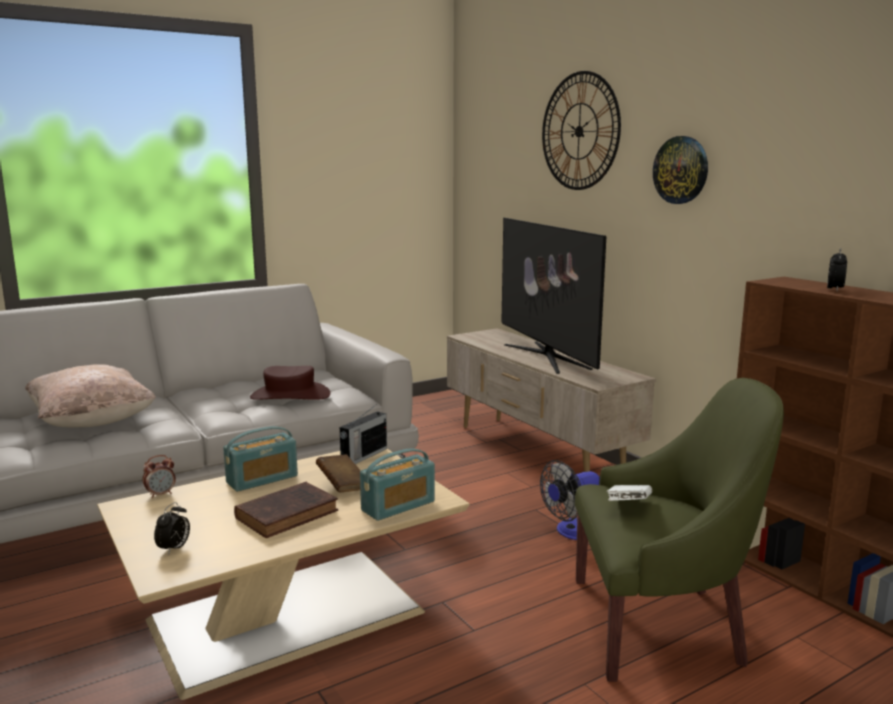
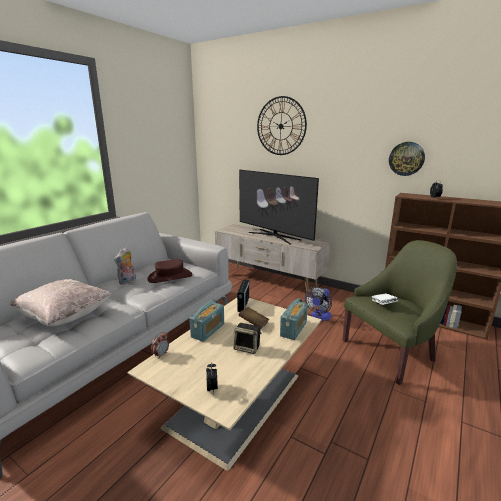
camera: 25 degrees left, 5 degrees up
brown book [234,482,338,538] -> speaker [233,323,261,354]
wall clock [653,136,708,204] -> wall clock moved to [389,142,425,176]
none -> plush toy [114,247,136,285]

